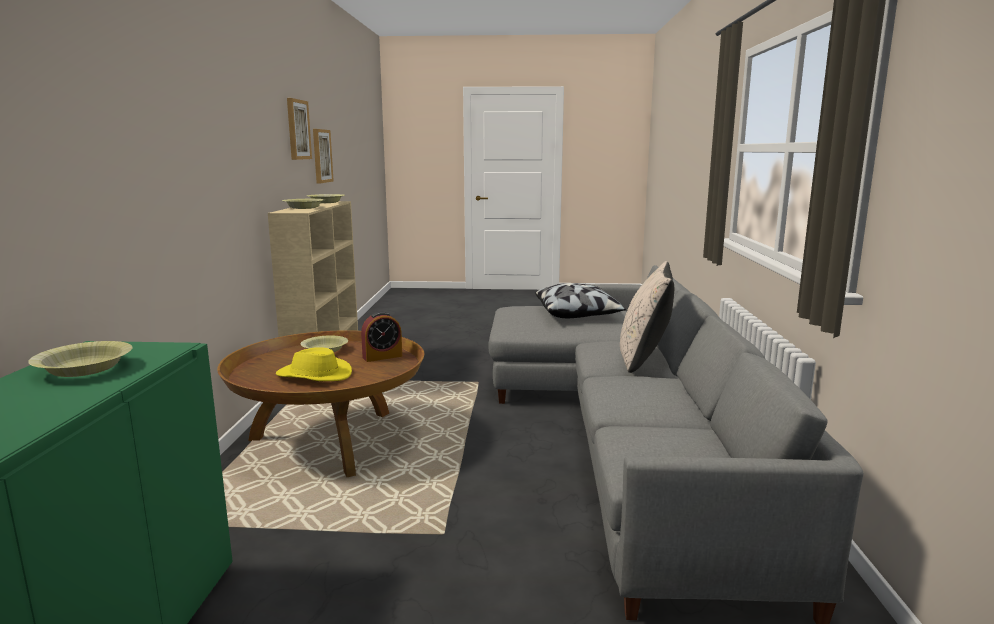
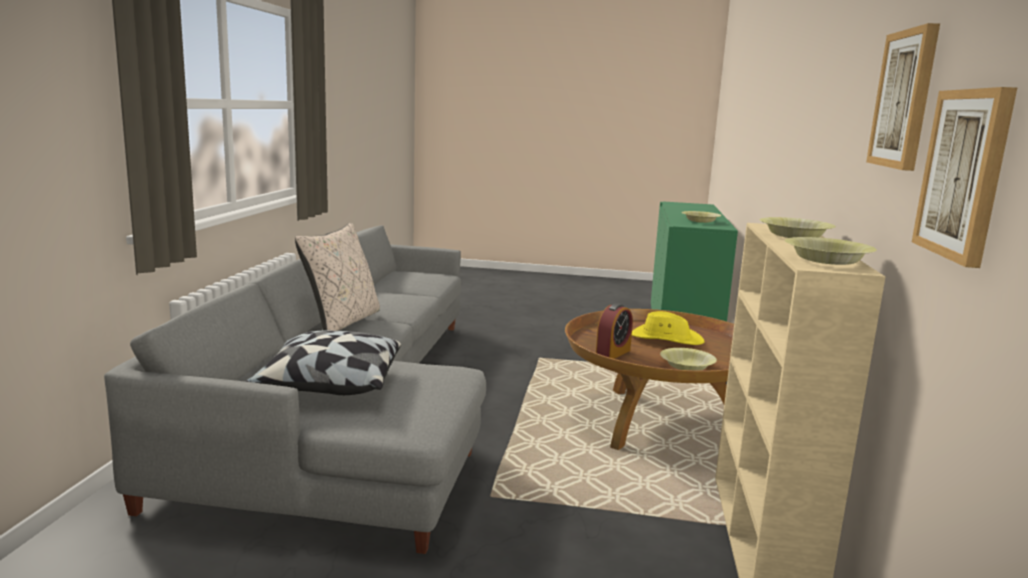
camera: 175 degrees left, 0 degrees up
alarm clock [361,312,402,362] -> alarm clock turned 150 degrees clockwise [596,303,633,359]

